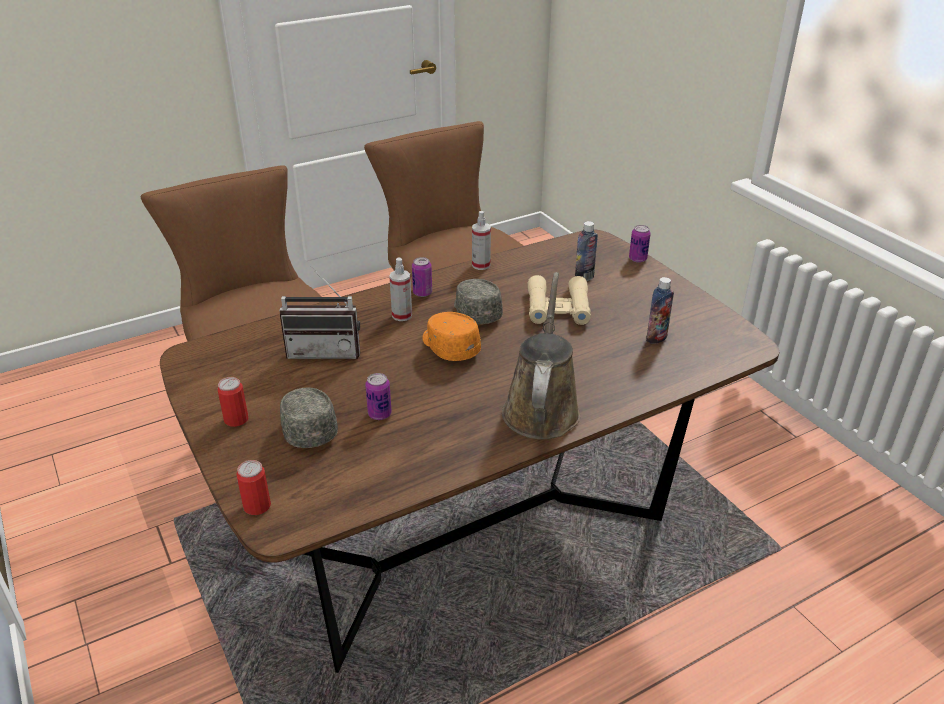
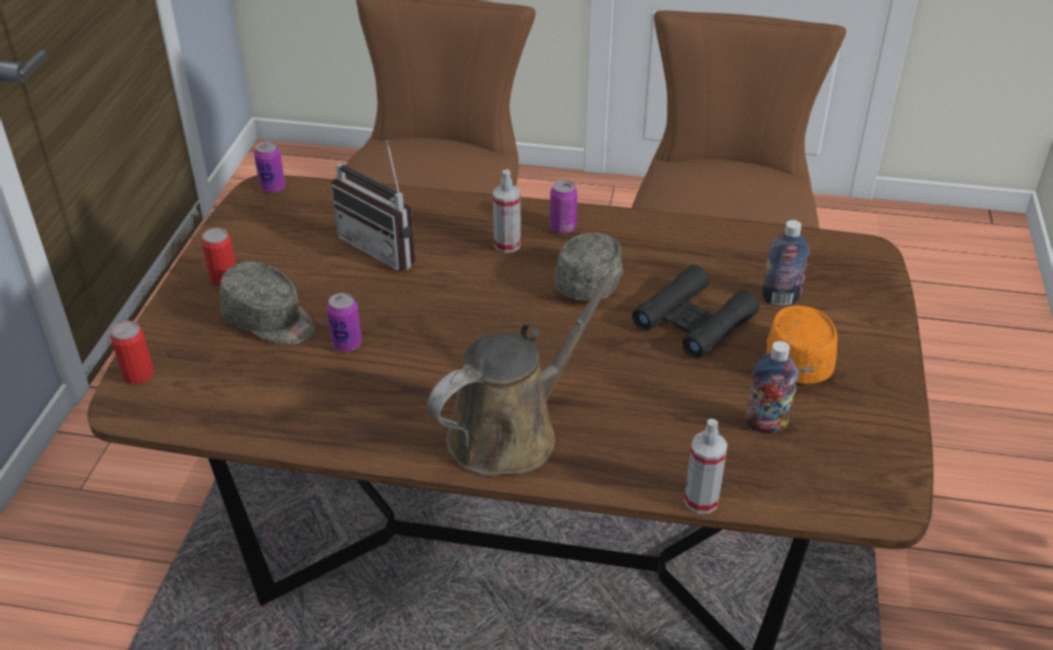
camera: 40 degrees right, 5 degrees up
grey cap [280,388,338,448] -> grey cap turned 105 degrees clockwise [220,262,315,345]
orange cap [423,312,481,361] -> orange cap moved to [766,306,838,384]
spray bottle [472,211,491,270] -> spray bottle moved to [684,419,728,514]
beige binoculars [528,275,591,325] -> black binoculars [632,265,760,359]
can [629,225,651,263] -> can moved to [254,141,285,193]

